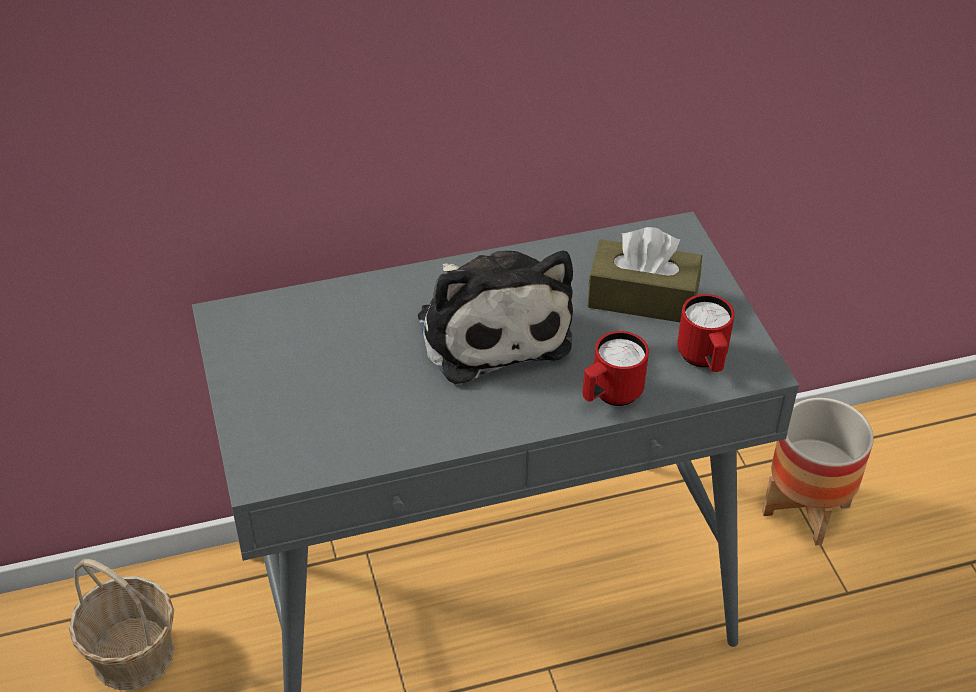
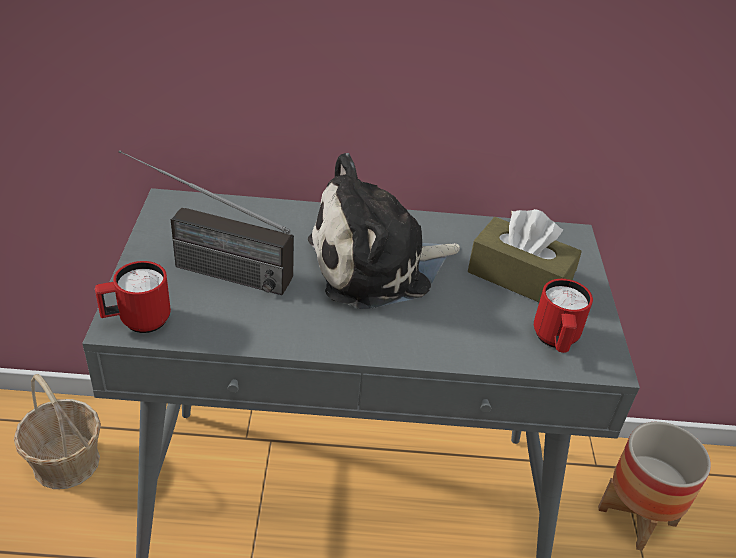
camera: 15 degrees right, 5 degrees down
plush toy [418,250,573,384] -> plush toy turned 75 degrees clockwise [308,153,460,309]
red mug [582,331,649,406] -> red mug moved to [95,261,171,333]
none -> radio [119,150,294,295]

